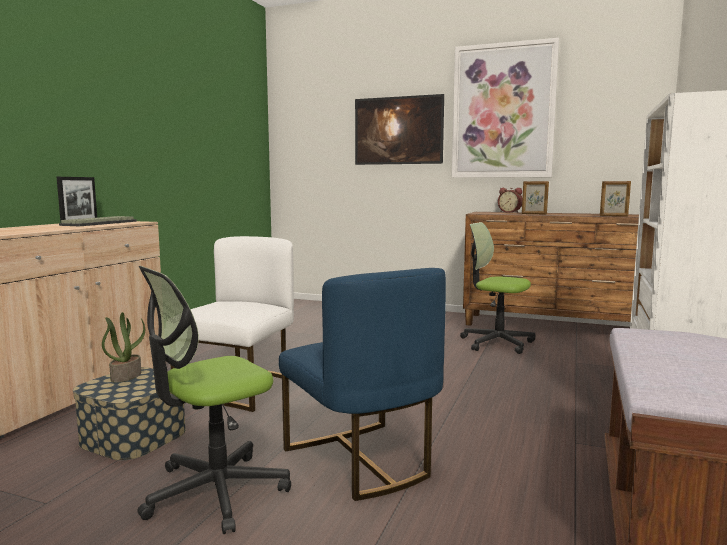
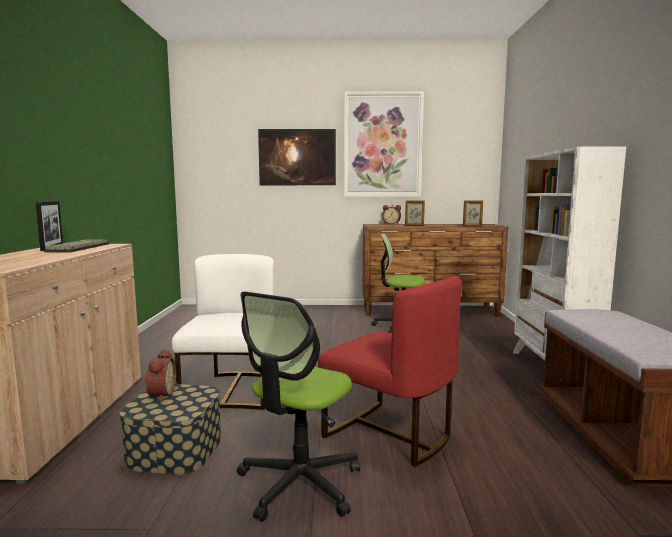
camera: 20 degrees left, 0 degrees up
potted plant [102,312,145,383] -> alarm clock [144,349,176,401]
blue chair [279,268,446,501] -> red chair [318,276,462,467]

